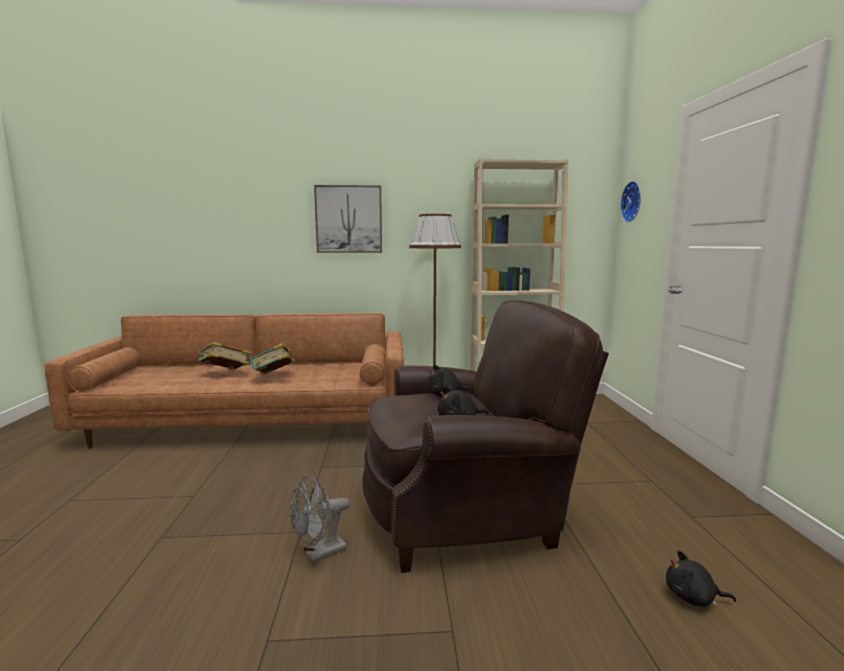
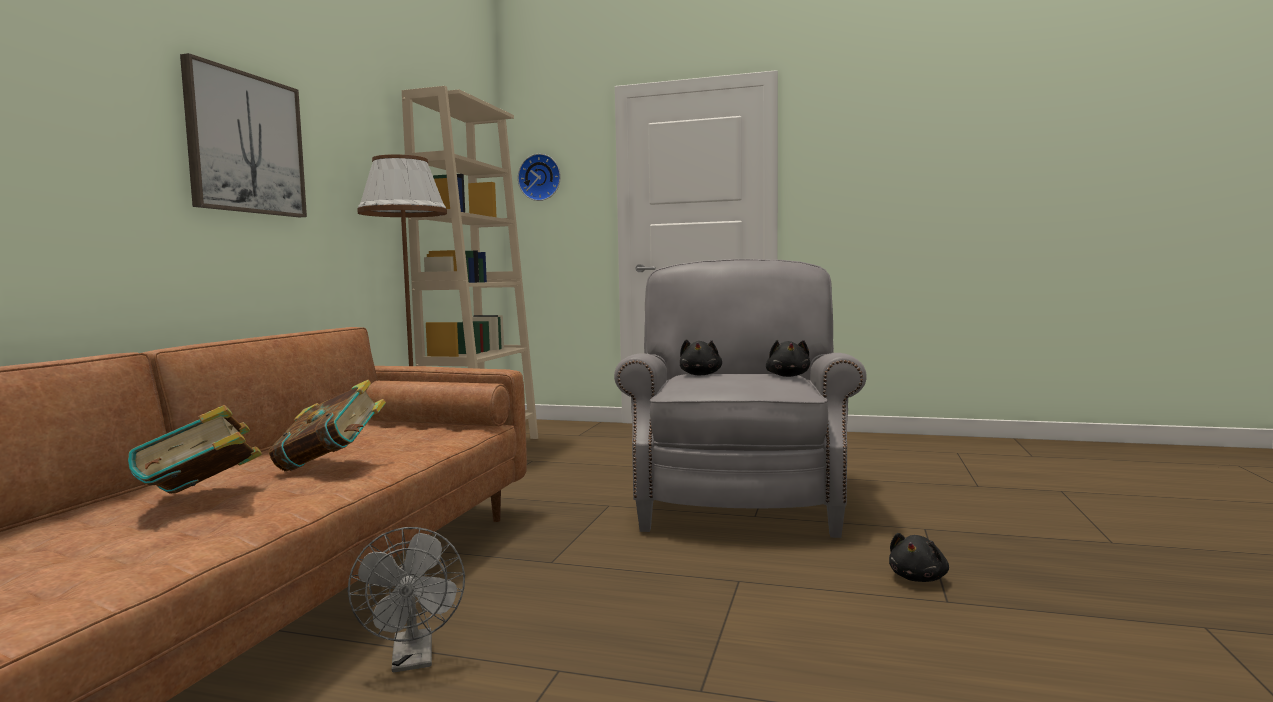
camera: 70 degrees left, 5 degrees down
grey fan [290,475,350,563] -> grey fan moved to [348,527,465,672]
brown armchair [363,300,609,573] -> grey armchair [614,259,867,538]
black plush toy [666,550,736,607] -> black plush toy moved to [889,533,949,582]

